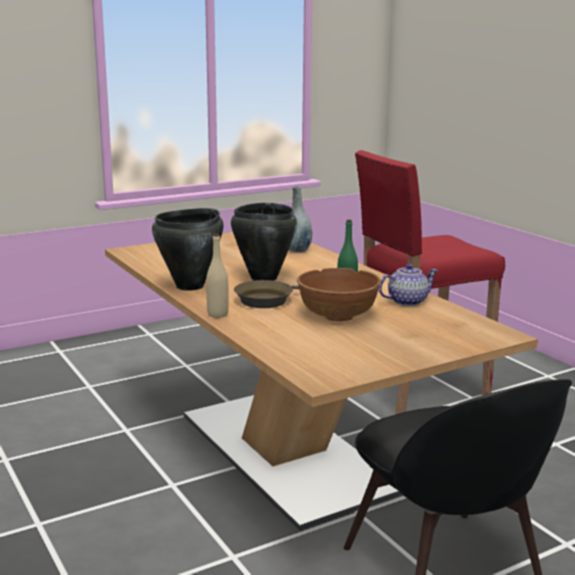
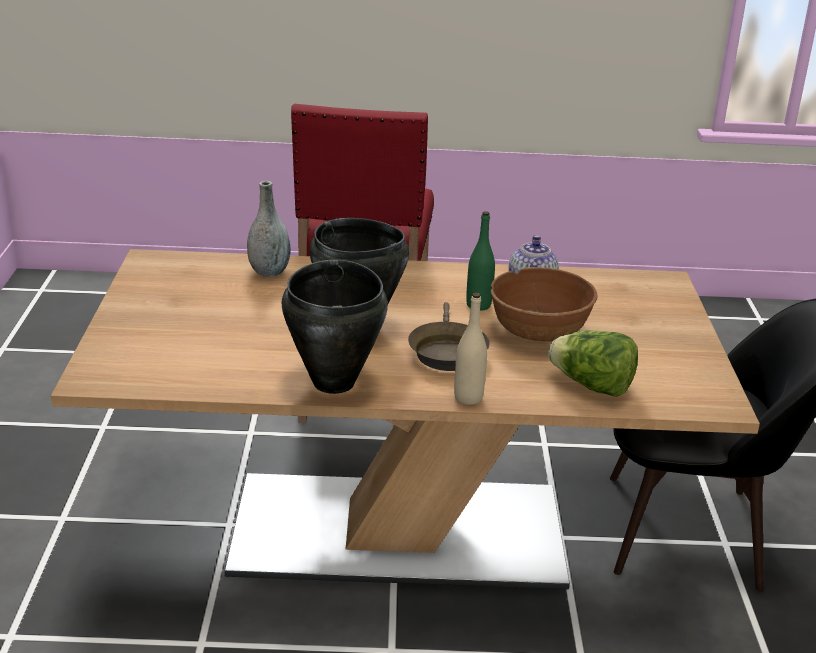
camera: 60 degrees left, 10 degrees up
none -> lettuce [548,330,638,397]

